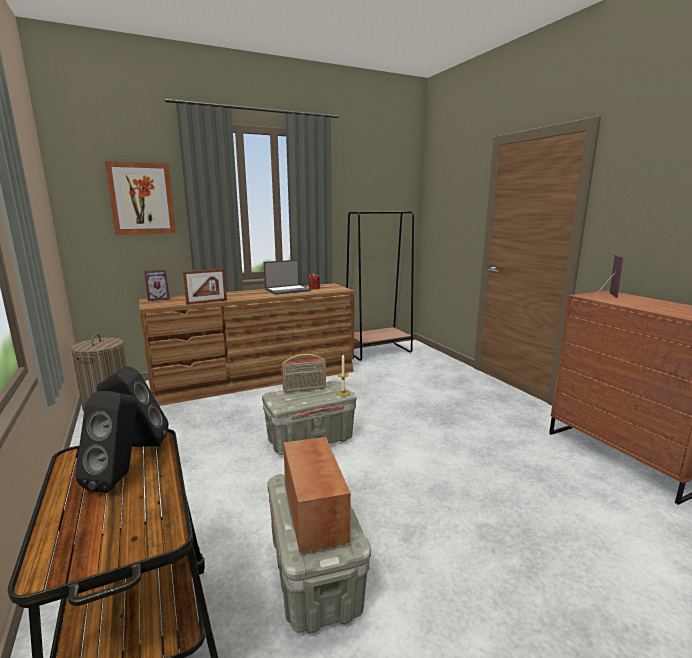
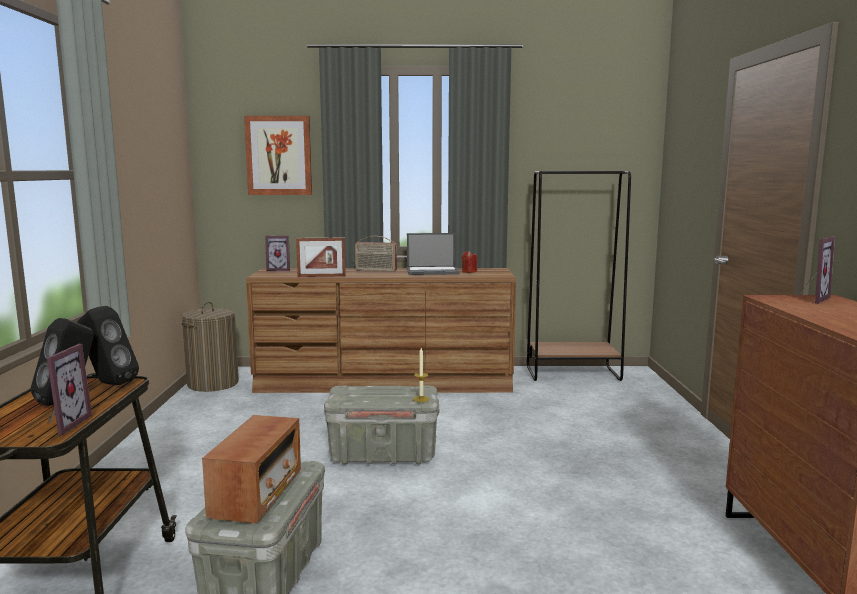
camera: 25 degrees right, 5 degrees down
radio [281,354,326,392] -> radio moved to [355,236,397,272]
none -> picture frame [47,344,92,435]

